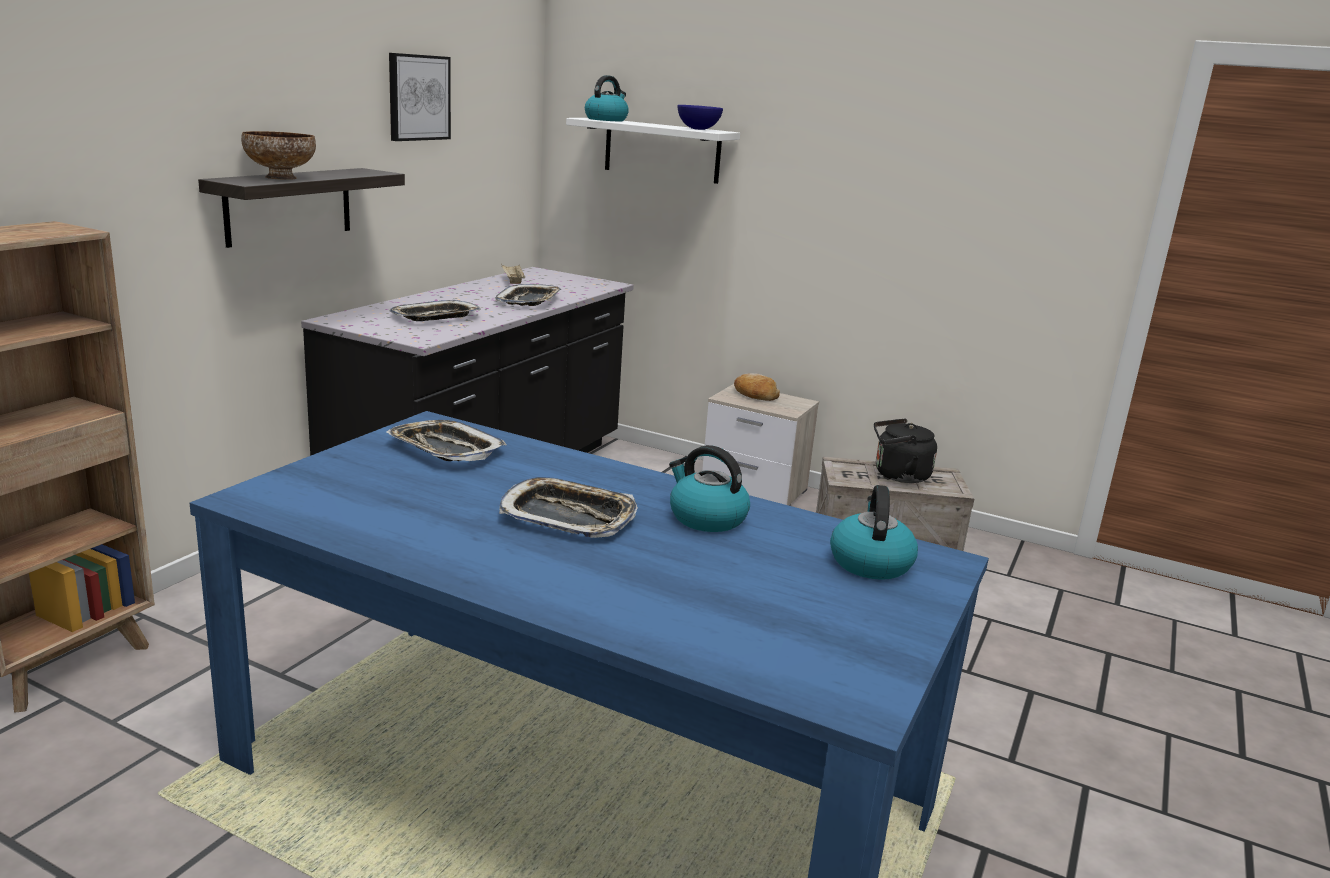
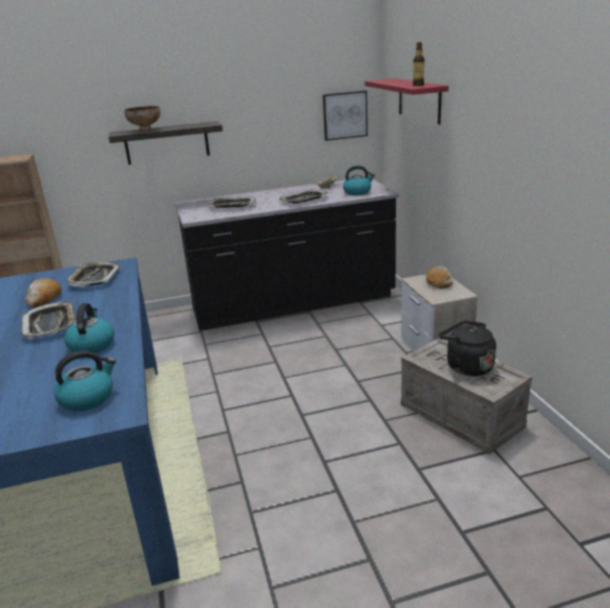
camera: 50 degrees right, 5 degrees up
picture [389,53,451,141] -> picture moved to [323,91,368,141]
white shelf [566,118,740,184] -> red shelf [365,78,449,124]
kettle [585,75,629,121] -> kettle moved to [343,165,375,195]
blue bowl [678,105,723,130] -> bottle [413,42,424,86]
none -> bread [25,278,62,308]

